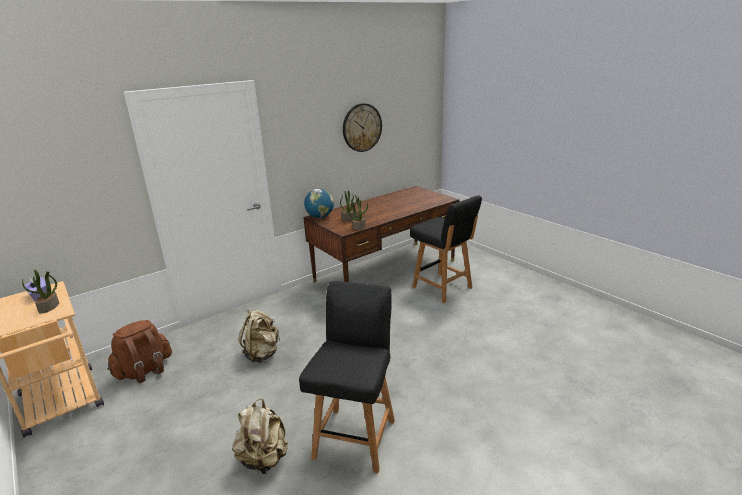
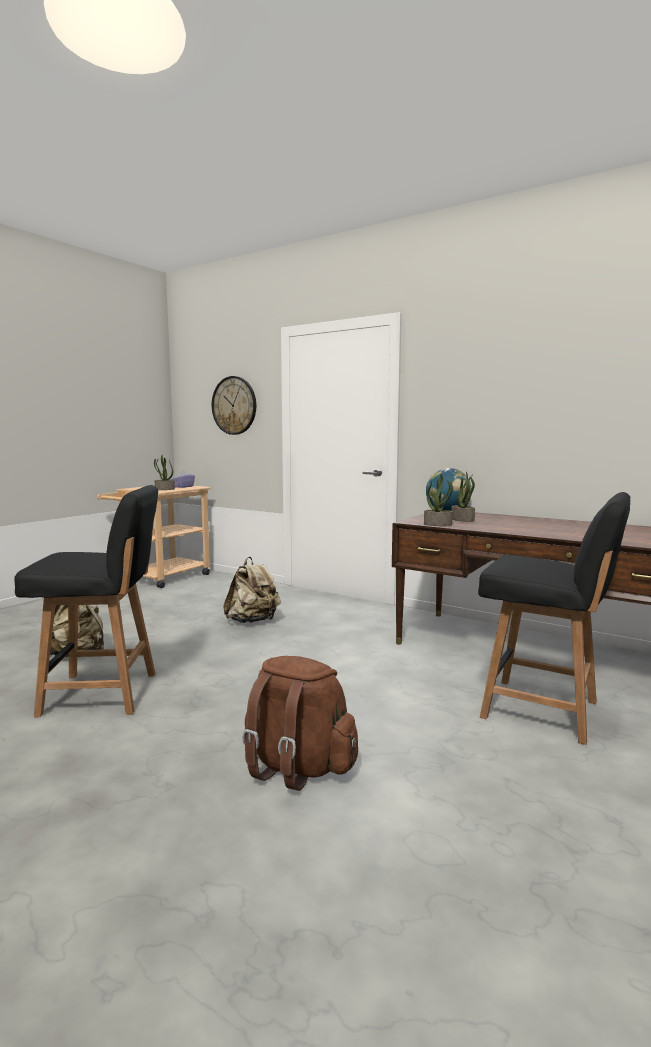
camera: 70 degrees right, 15 degrees down
brown backpack [107,320,172,384] -> brown backpack moved to [242,656,358,791]
wall clock [343,103,382,152] -> wall clock moved to [212,376,256,435]
black chair [410,195,482,303] -> black chair turned 90 degrees counterclockwise [478,492,630,745]

